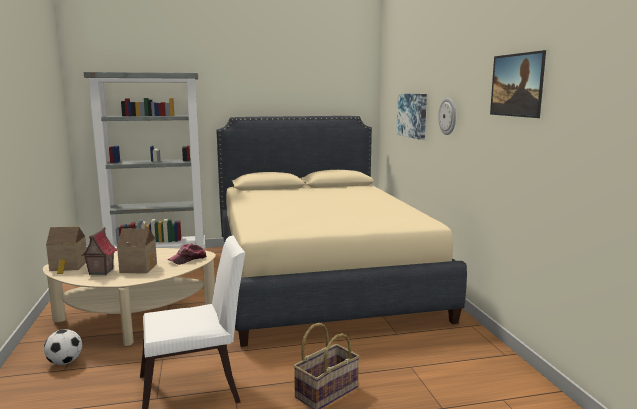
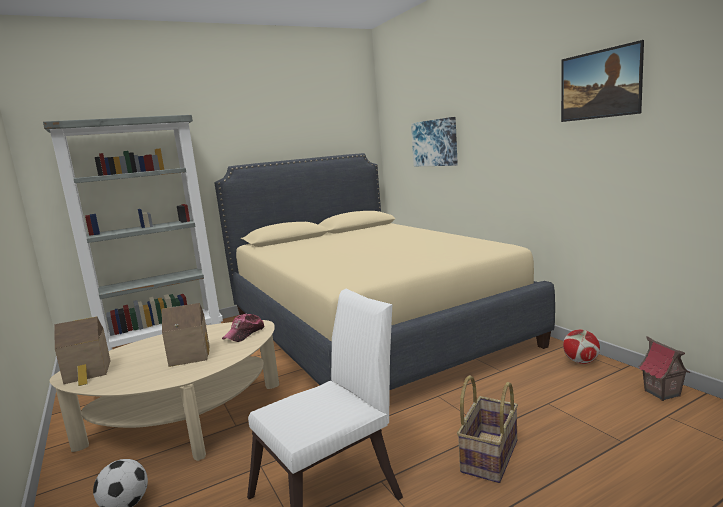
camera: 15 degrees left, 0 degrees up
toy house [81,227,117,275] -> toy house moved to [638,336,690,401]
wall clock [438,98,456,135] -> none
none -> football [563,329,600,364]

